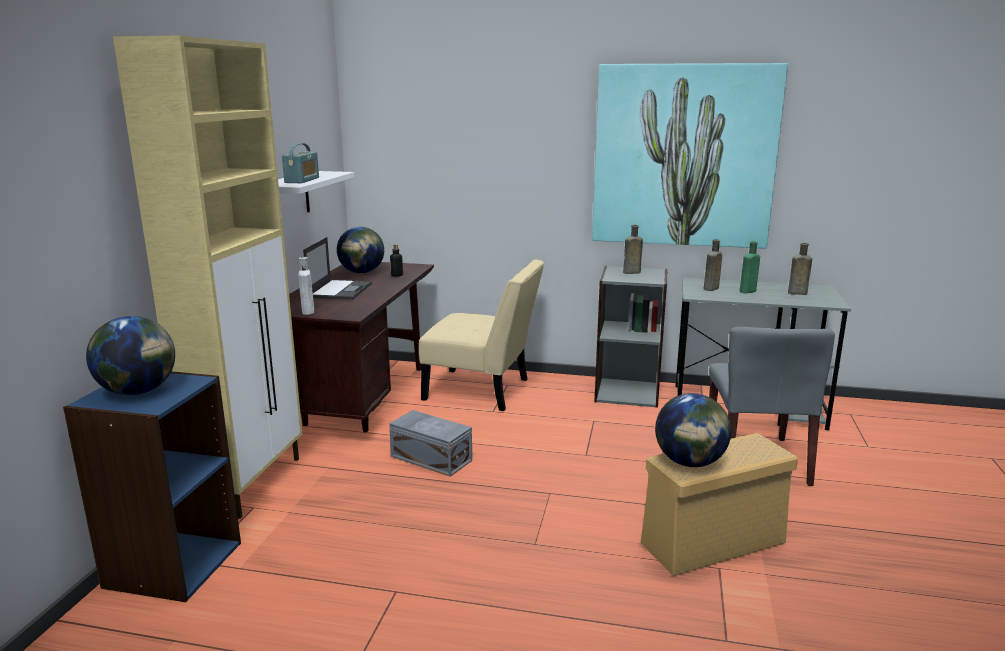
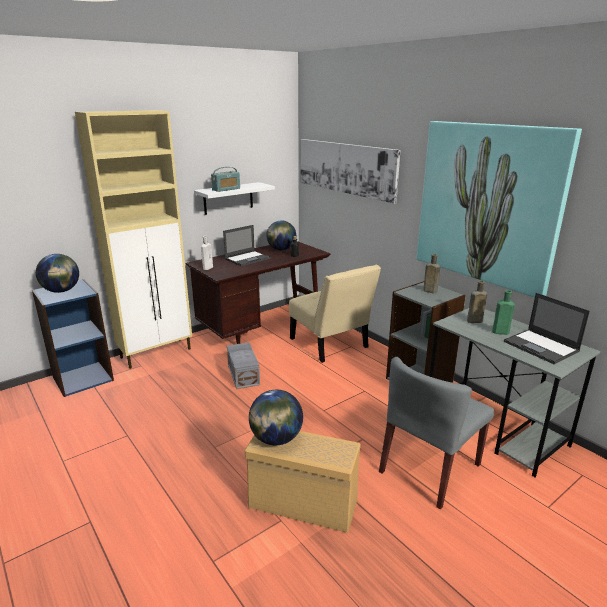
camera: 40 degrees right, 5 degrees up
brown bottle [788,243,812,295] -> laptop [504,293,590,364]
none -> picture [301,139,401,204]

